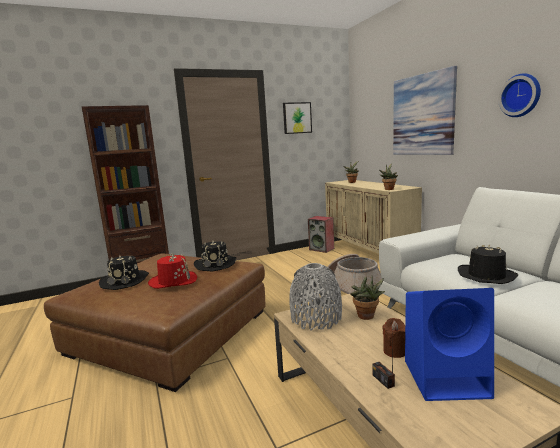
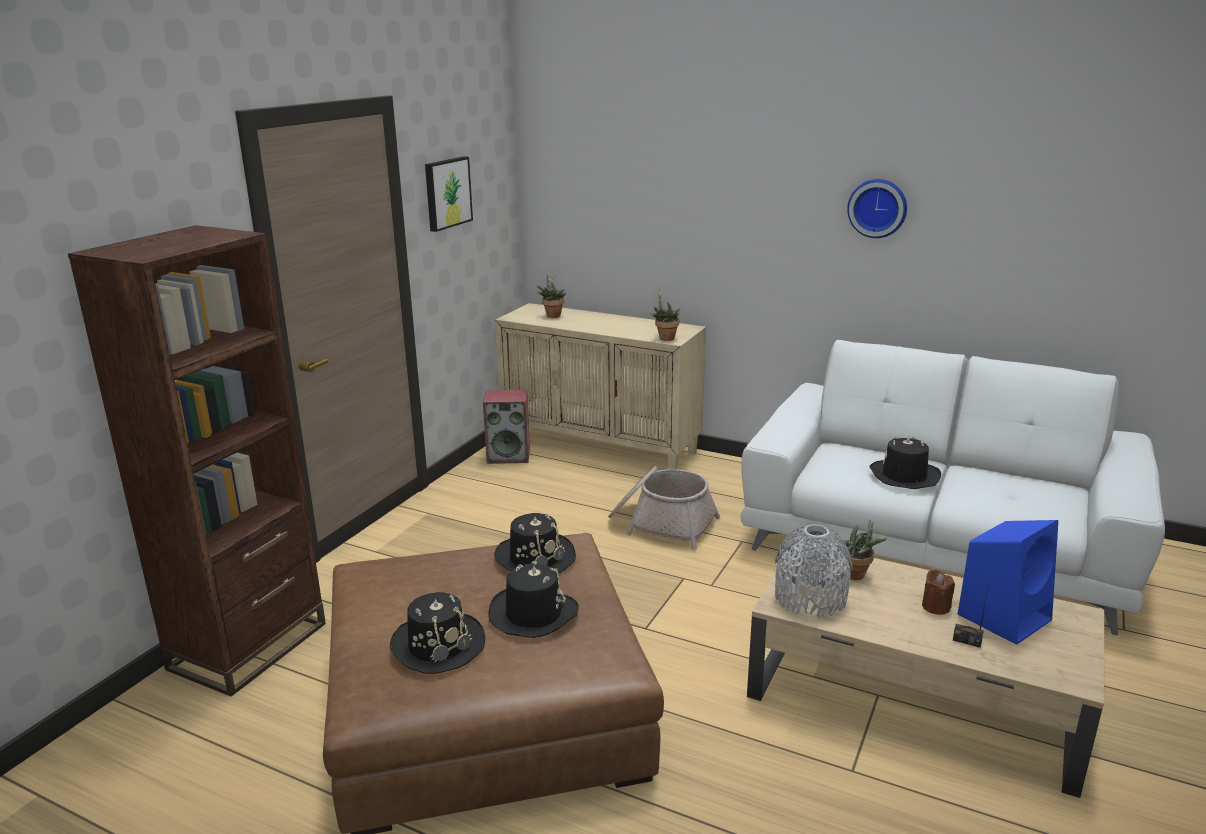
camera: 40 degrees left, 10 degrees up
red hat [148,253,197,289] -> black hat [488,561,579,638]
picture [393,66,457,155] -> none

